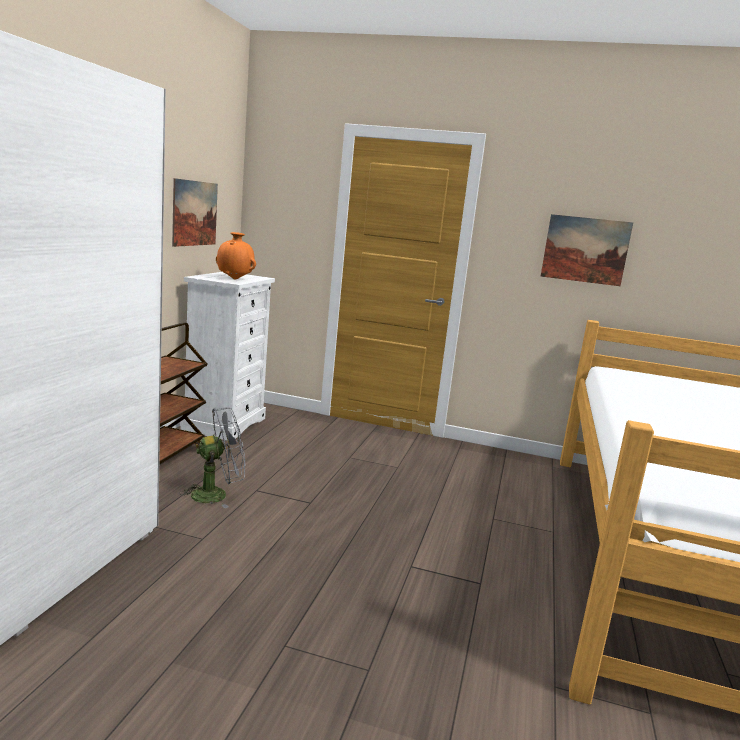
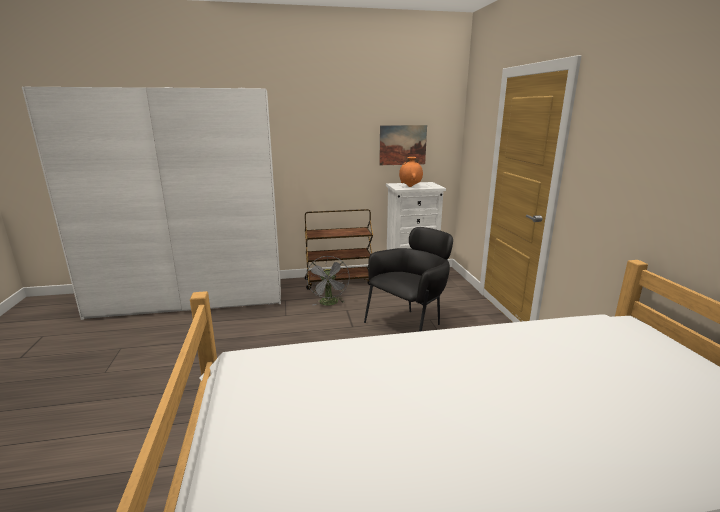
camera: 65 degrees right, 5 degrees up
grey fan [179,407,245,508] -> grey fan turned 45 degrees clockwise [306,256,350,306]
picture [541,214,633,286] -> none
none -> black armchair [364,227,453,332]

